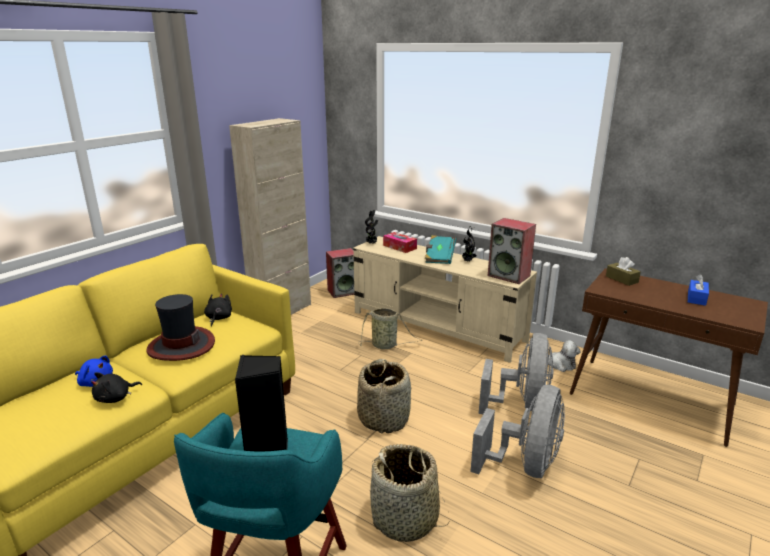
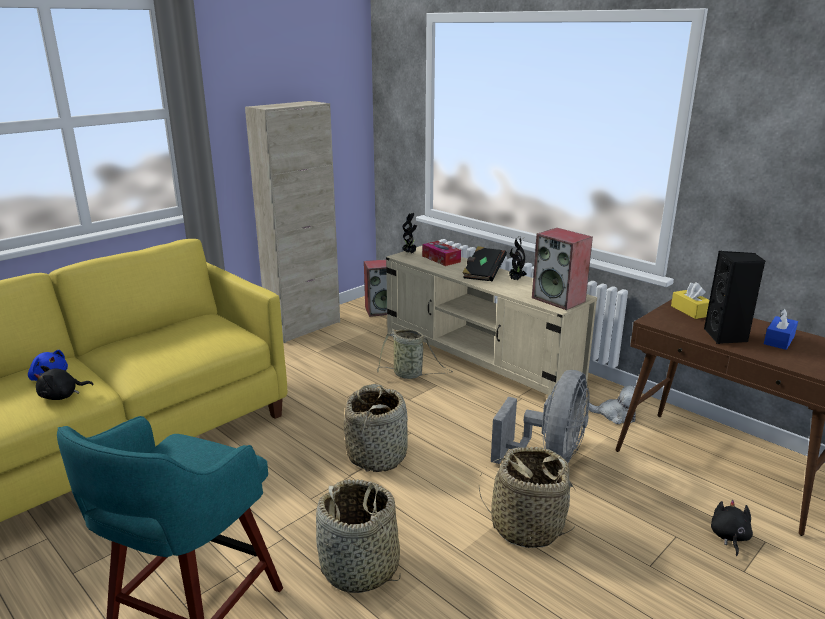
camera: 10 degrees right, 0 degrees up
hat [146,294,215,361] -> none
black plush toy [204,293,232,327] -> black plush toy moved to [711,500,753,556]
black speaker [235,355,288,451] -> black speaker moved to [704,251,765,344]
turquoise book [425,235,456,264] -> black book [462,246,507,282]
grey fan [470,385,565,478] -> basket [479,447,576,548]
brown tissue box [606,257,641,286] -> yellow tissue box [671,282,709,319]

